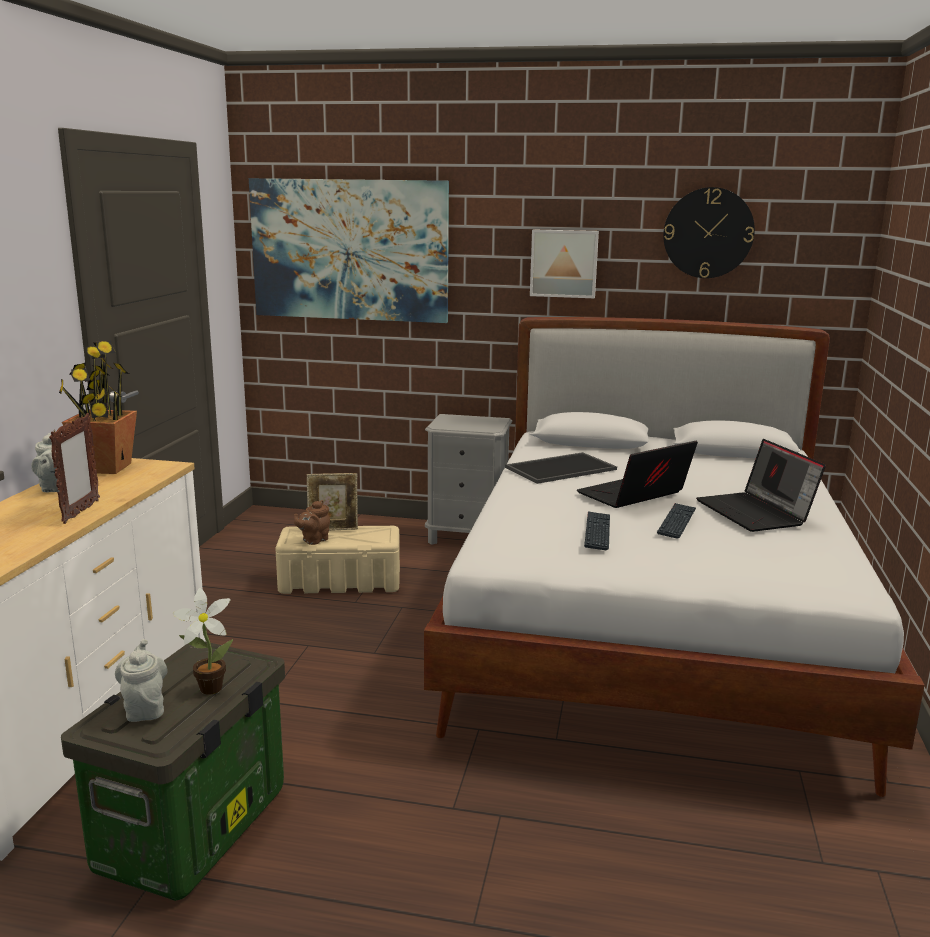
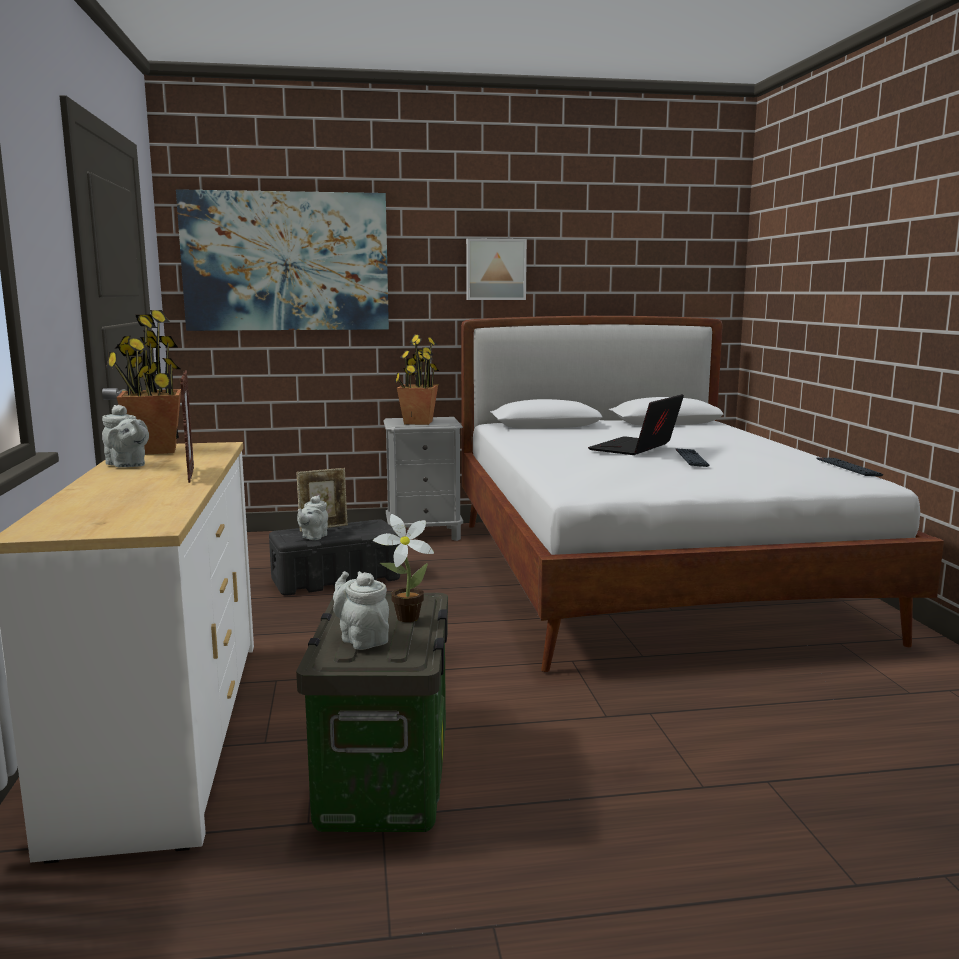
camera: 20 degrees left, 5 degrees down
beige storage box [275,526,400,594] -> black storage box [269,519,400,596]
brown teapot [294,500,330,545] -> grey teapot [297,495,328,540]
tray [505,452,617,484] -> none
keyboard [584,511,610,550] -> keyboard moved to [816,457,883,476]
wall clock [663,187,755,278] -> none
laptop [696,439,826,532] -> none
none -> potted plant [395,335,439,425]

